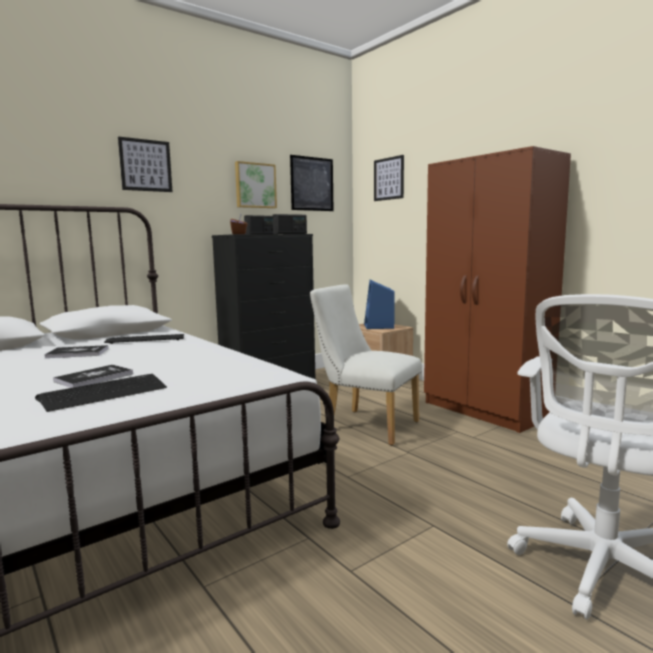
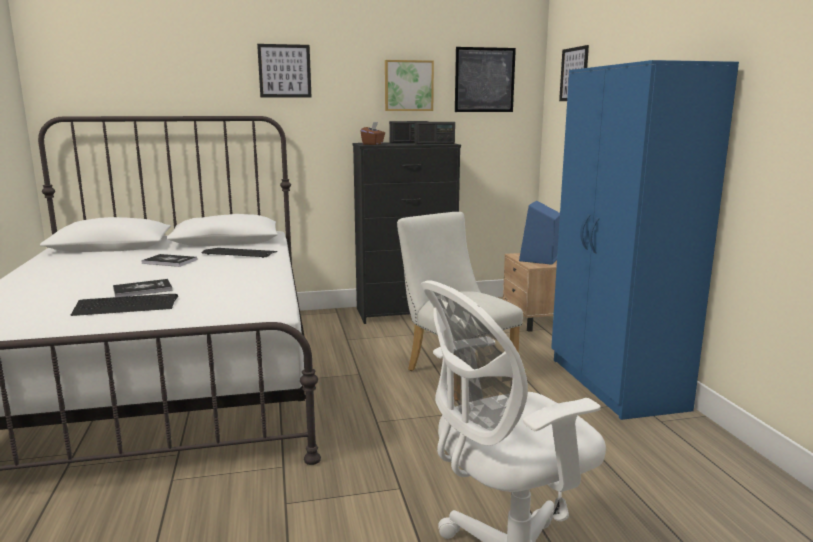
camera: 25 degrees right, 5 degrees up
brown wardrobe [424,146,571,433] -> blue wardrobe [551,60,739,420]

